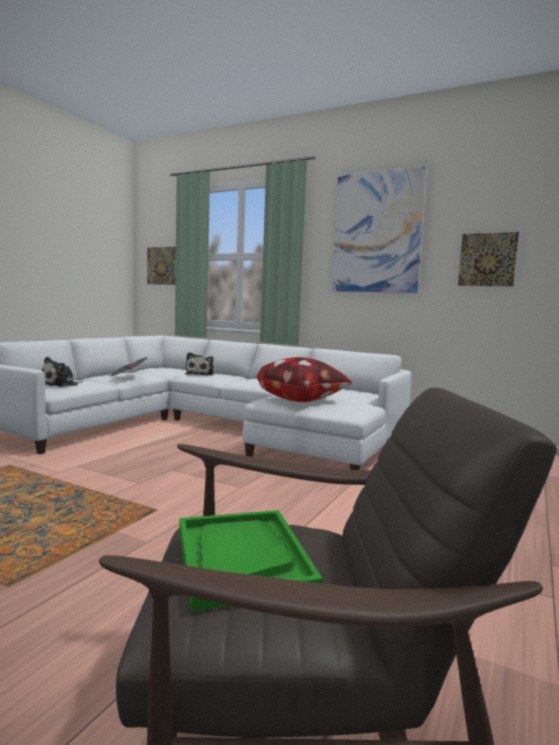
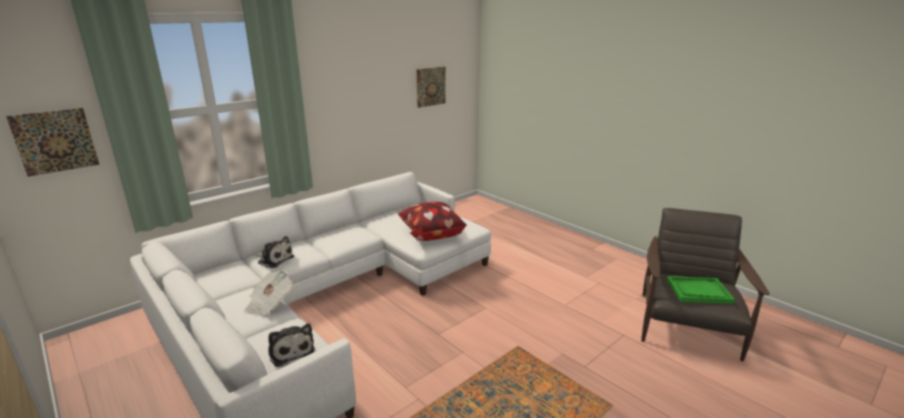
camera: 70 degrees left, 15 degrees up
picture [332,166,428,293] -> none

